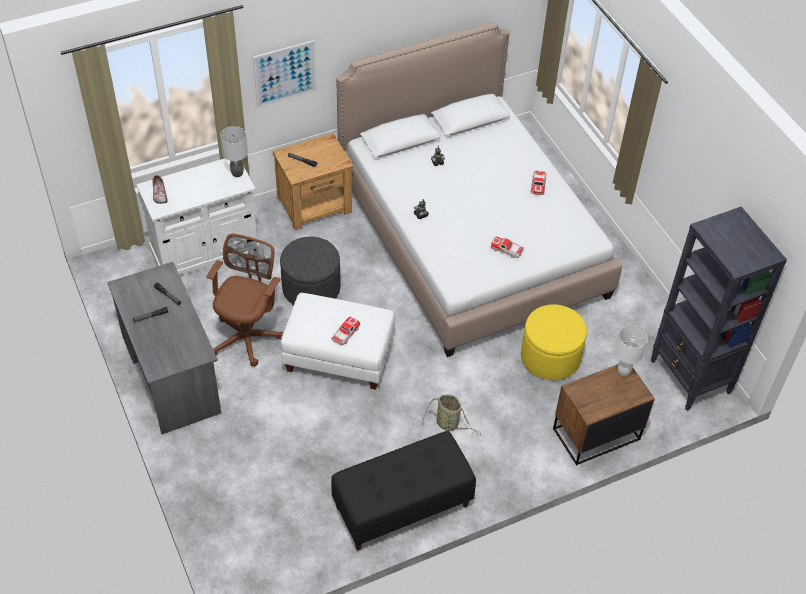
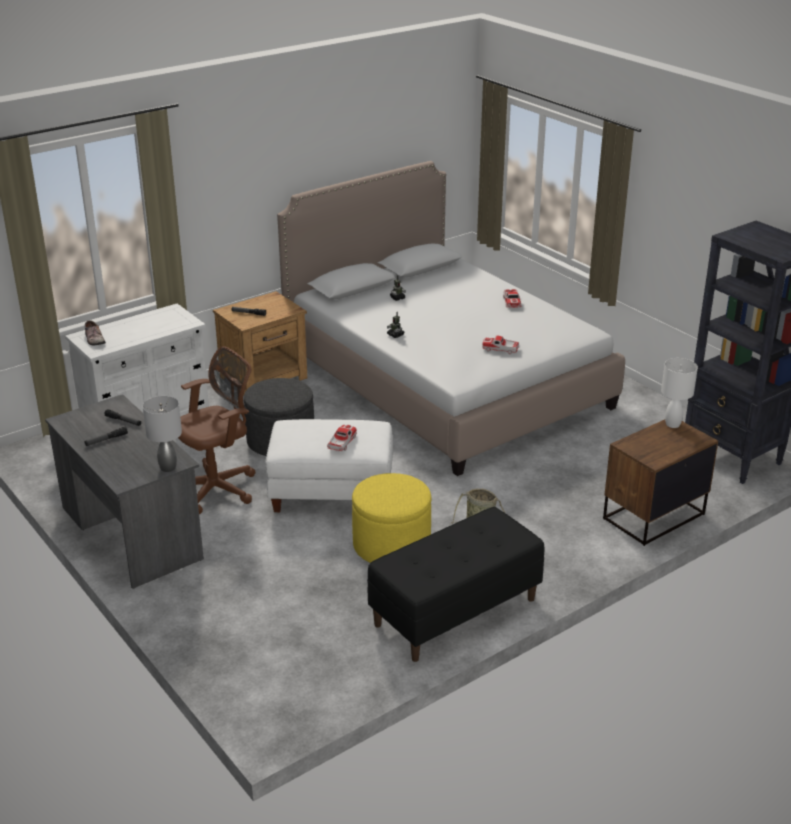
camera: 10 degrees left, 20 degrees down
brown office chair [206,234,283,367] -> brown office chair turned 45 degrees clockwise [178,346,255,514]
grey table lamp [220,126,248,177] -> grey table lamp moved to [143,396,182,472]
picture [253,40,317,108] -> none
yellow ottoman [521,304,587,380] -> yellow ottoman moved to [352,473,432,563]

